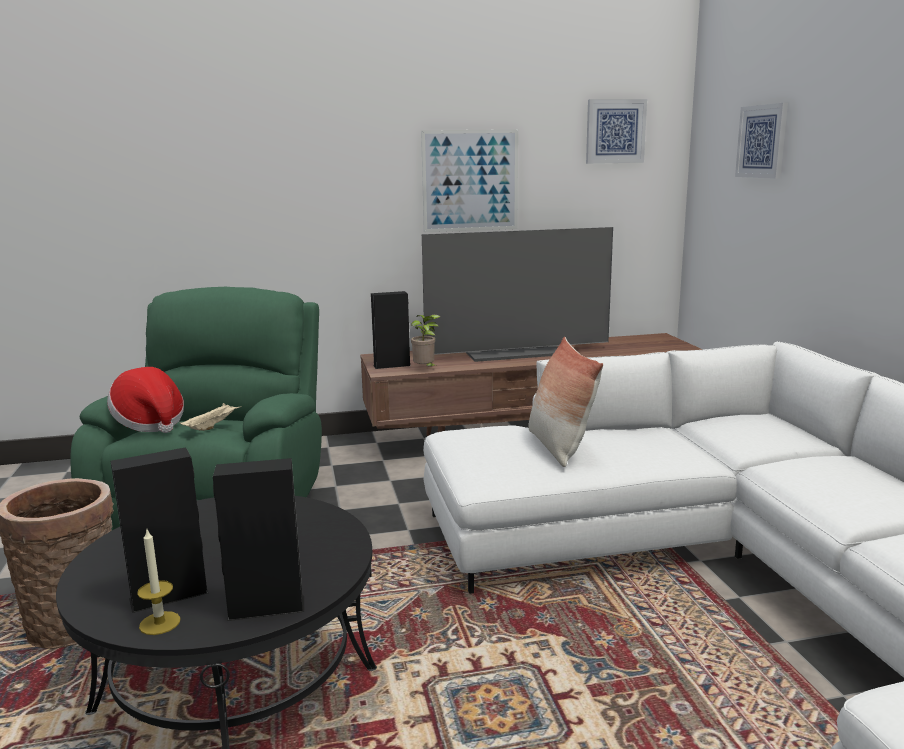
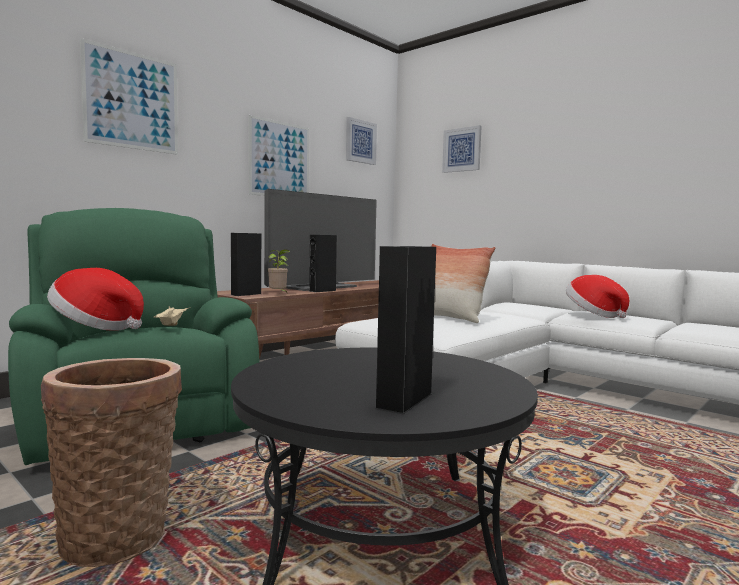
camera: 35 degrees left, 10 degrees down
candle [137,530,180,635] -> none
black speaker [213,458,304,621] -> black speaker moved to [309,235,337,292]
none -> picture [80,38,178,155]
none -> hat [566,275,629,318]

